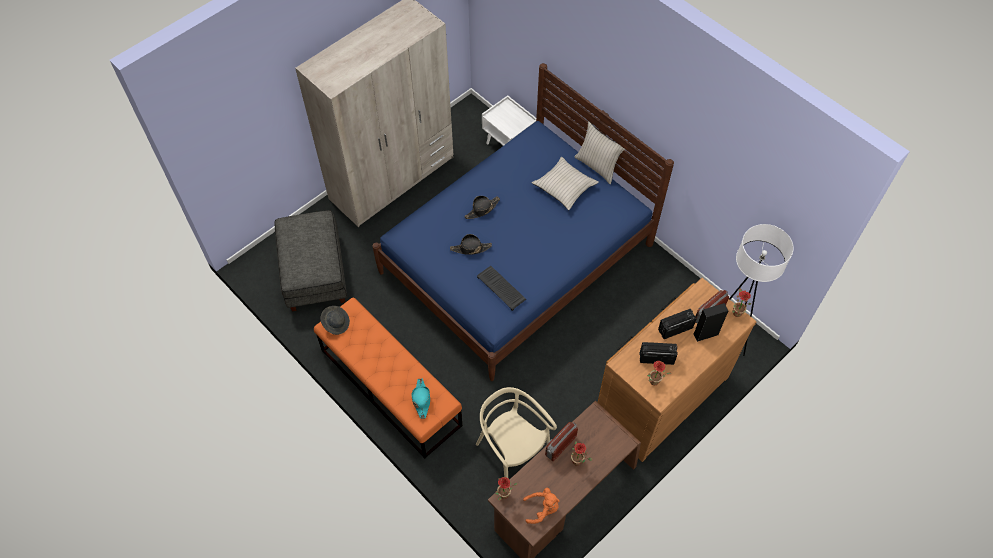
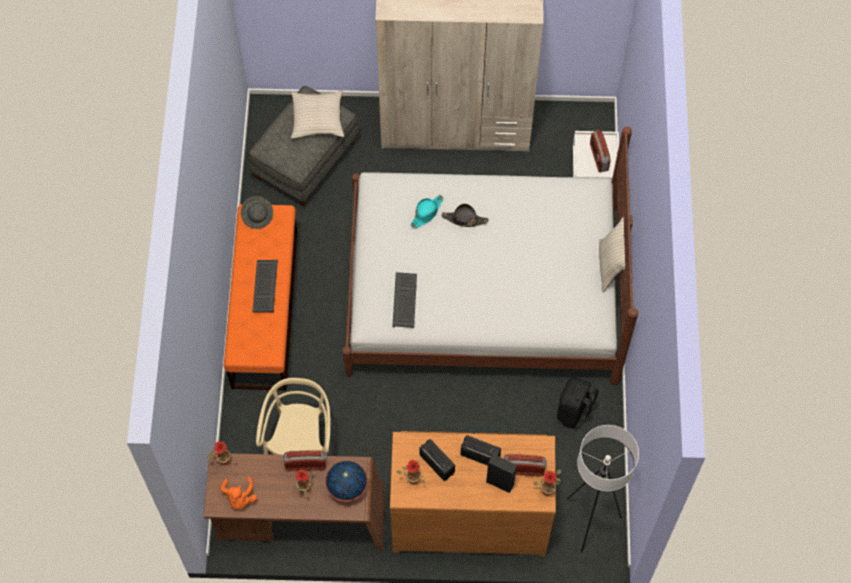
camera: 45 degrees right, 5 degrees up
blue bed [373,63,674,381] -> white bed [342,127,638,386]
turquoise hat [412,379,430,419] -> turquoise hat moved to [410,195,443,229]
black hat [450,234,492,255] -> none
orange plush toy [523,488,560,524] -> orange plush toy turned 45 degrees clockwise [221,476,257,509]
beige pillow [532,157,599,210] -> beige pillow moved to [291,91,344,139]
none -> keyboard [252,260,278,312]
none -> globe [325,461,368,502]
none -> black backpack [557,377,600,429]
none -> radio [590,129,611,172]

